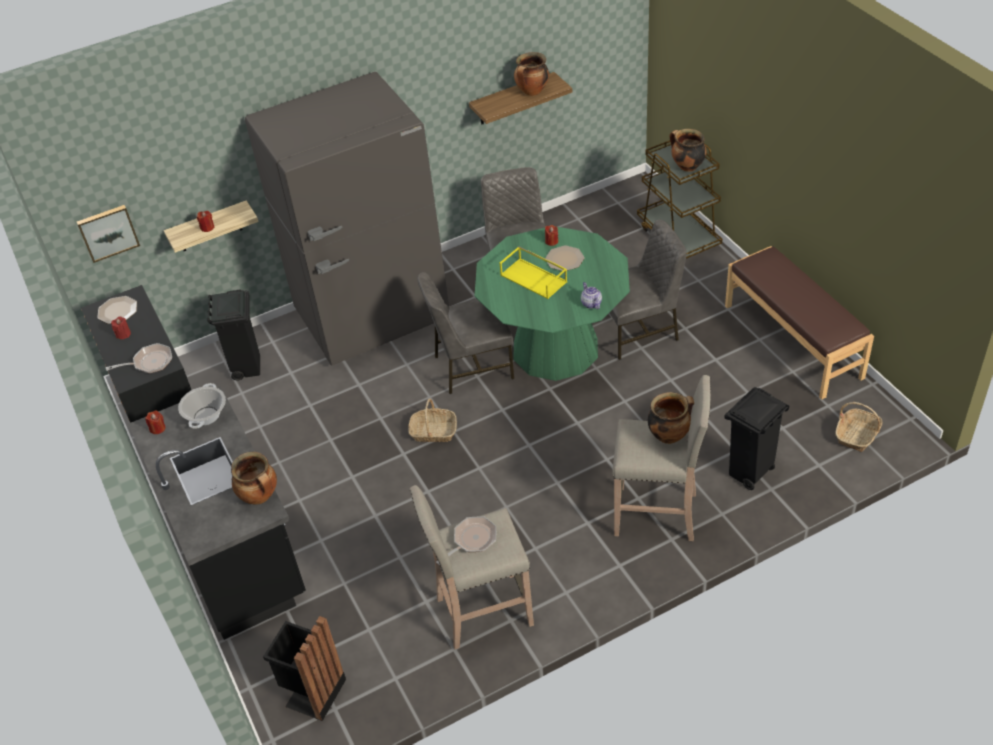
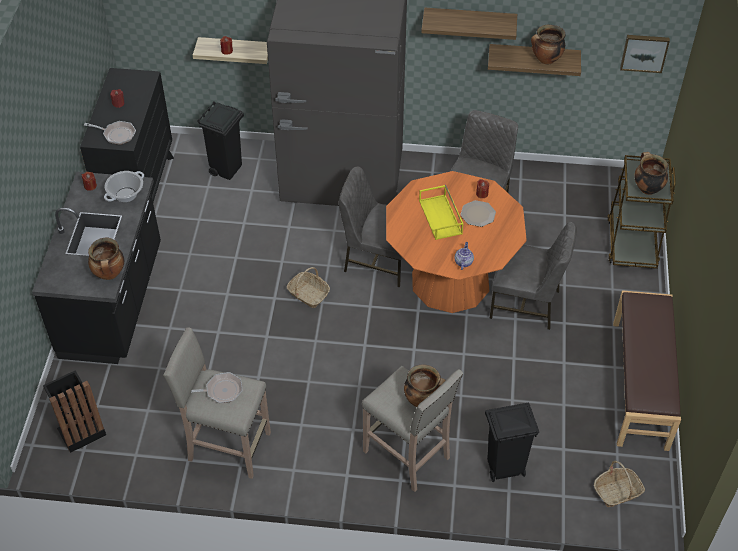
camera: 30 degrees right, 5 degrees up
picture [77,205,140,263] -> picture moved to [620,35,670,73]
plate [97,296,137,324] -> none
green dining table [475,227,630,381] -> orange dining table [386,171,527,313]
none -> shelf [421,8,517,40]

